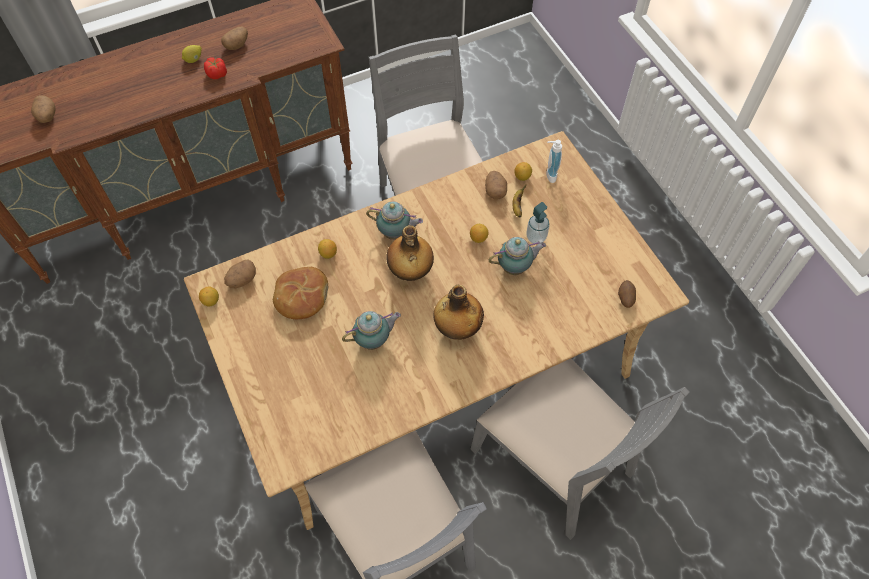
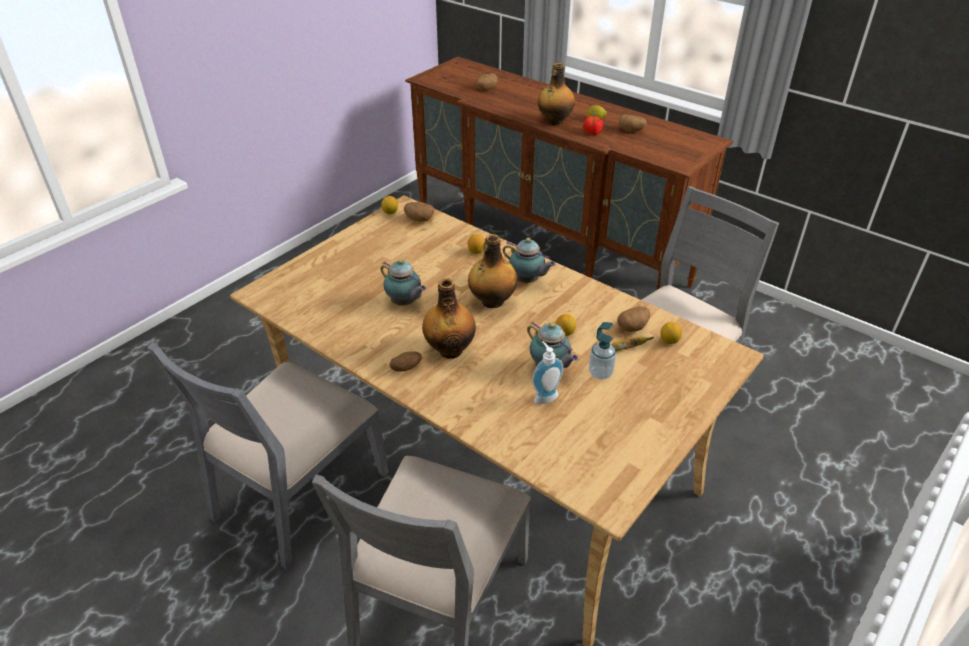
camera: 65 degrees right, 20 degrees down
bread [273,267,328,319] -> none
teapot [366,202,423,240] -> teapot turned 45 degrees counterclockwise [502,238,556,283]
soap dispenser [546,140,562,183] -> soap dispenser moved to [532,341,564,404]
potato [618,280,636,308] -> potato moved to [389,351,422,372]
none -> bottle [538,63,575,125]

